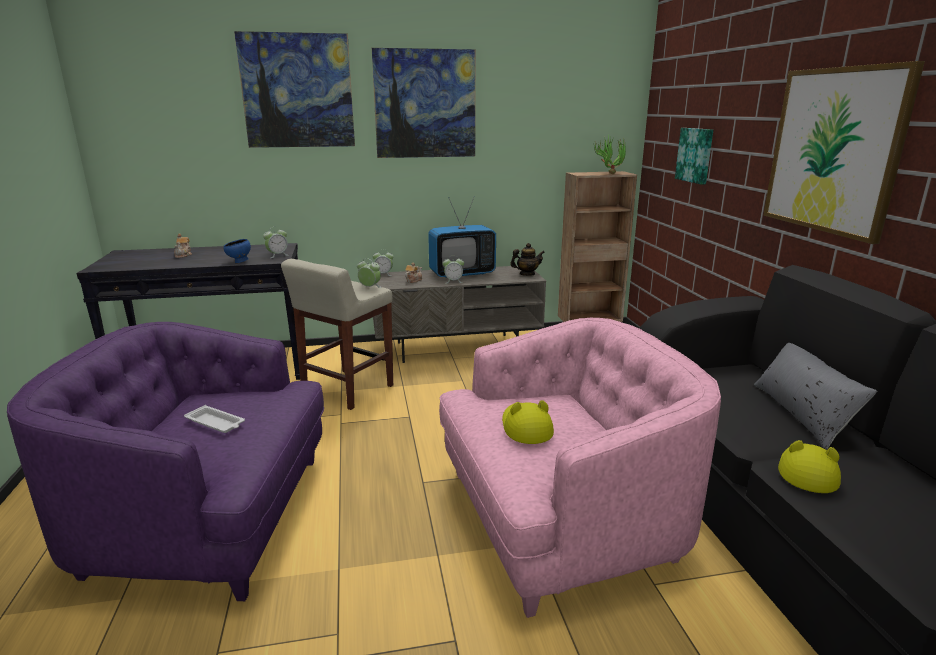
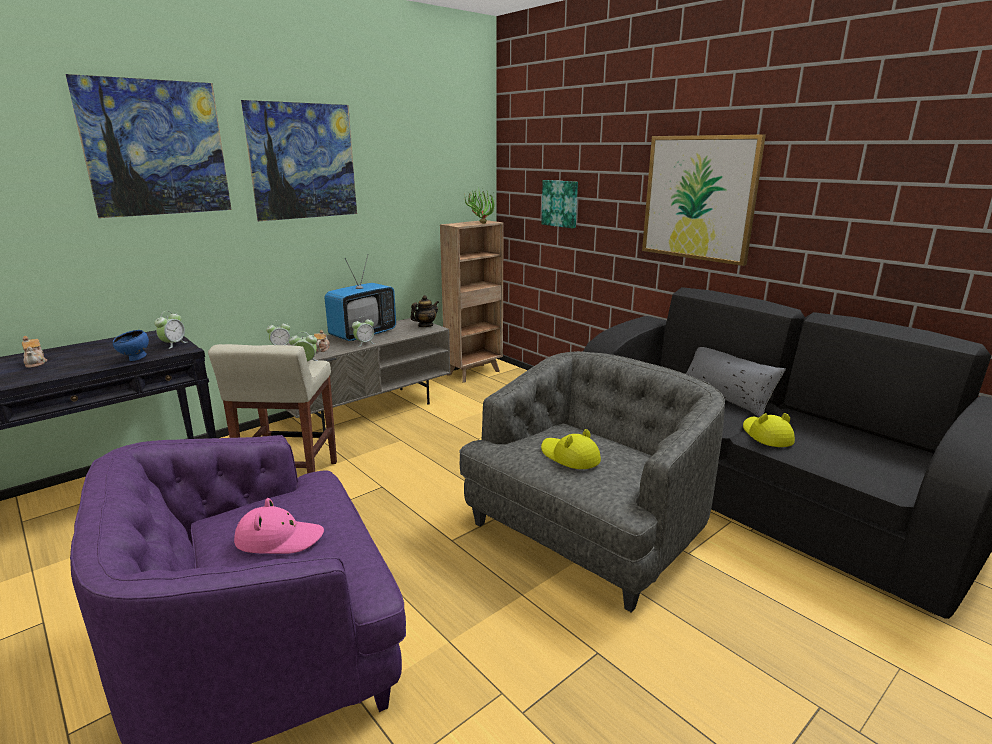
camera: 30 degrees left, 0 degrees up
white tray [184,405,245,433] -> pink hat [234,498,324,554]
pink armchair [439,318,721,618] -> grey armchair [459,351,725,612]

